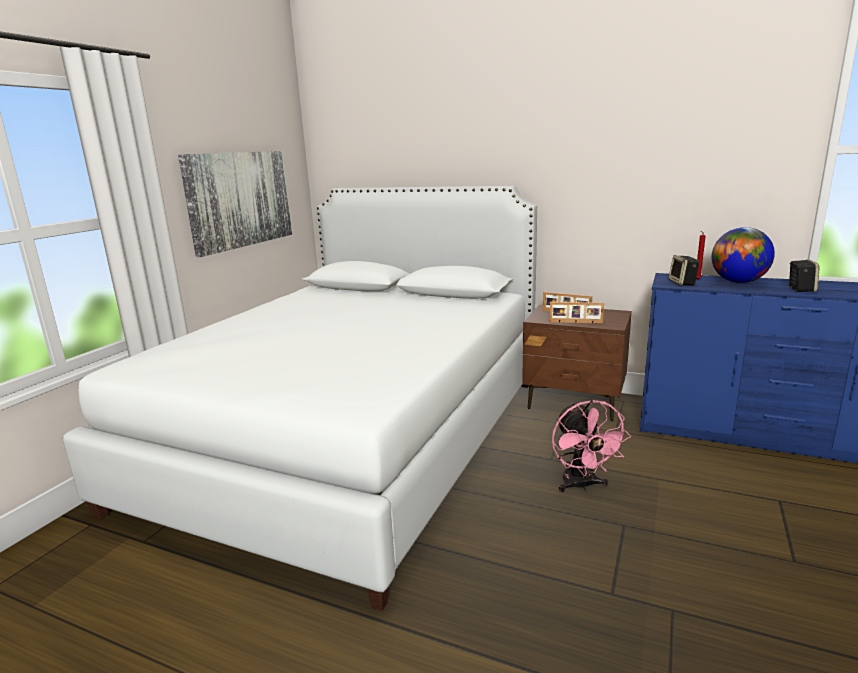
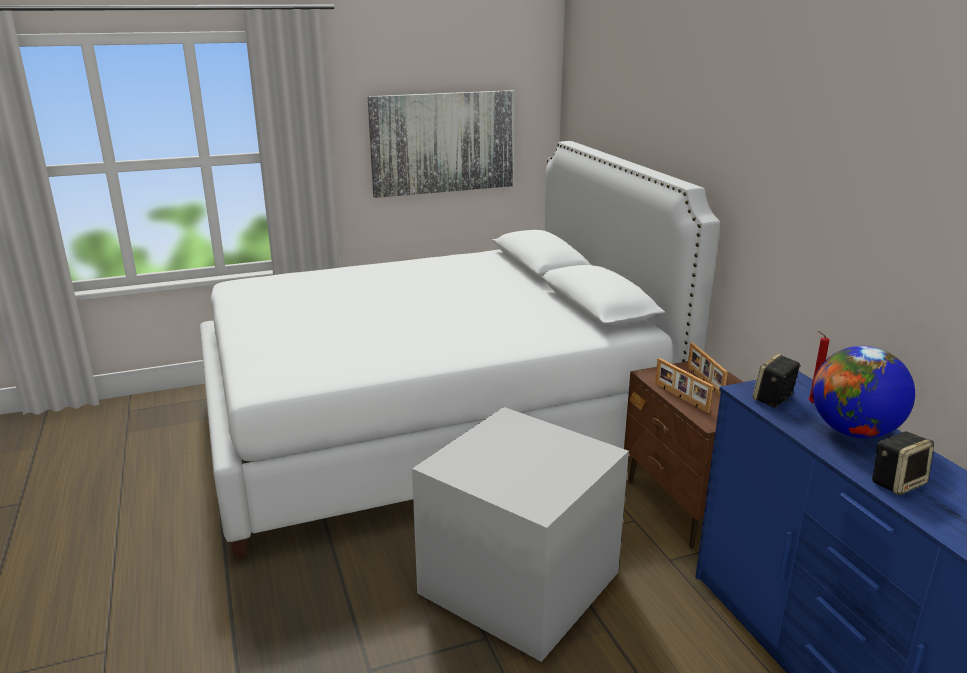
camera: 45 degrees right, 5 degrees up
pink fan [552,400,631,492] -> grey storage box [412,407,629,662]

